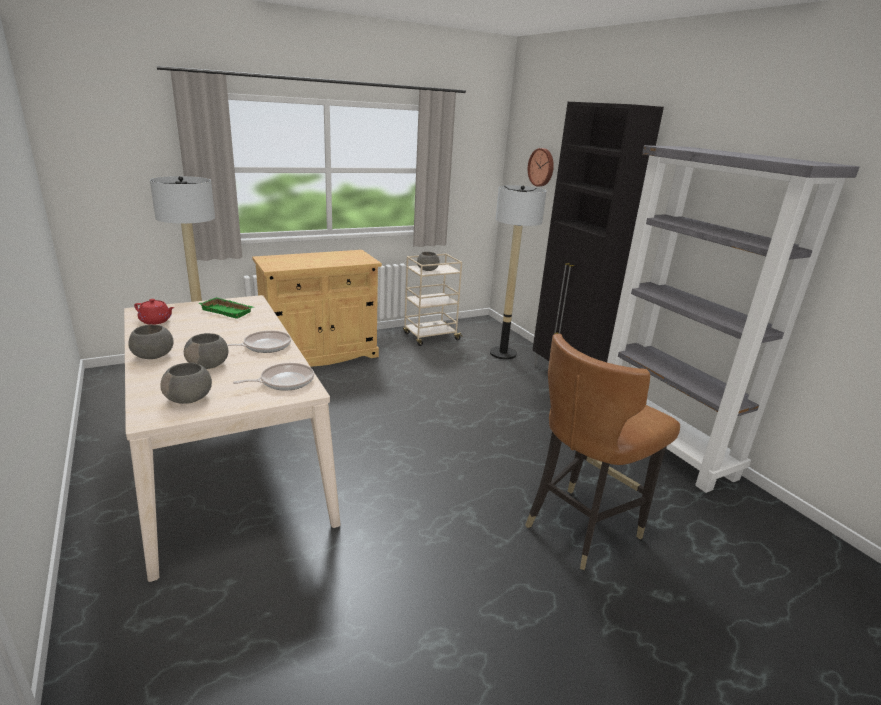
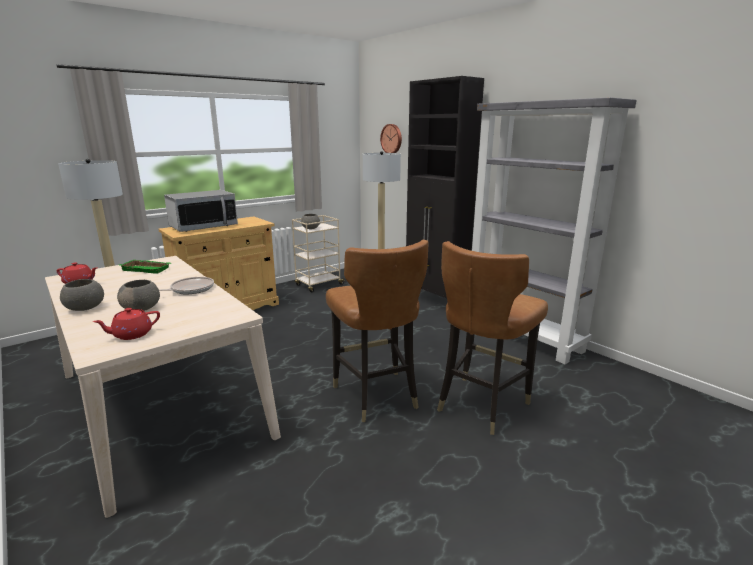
camera: 10 degrees left, 5 degrees down
grey bowl [160,363,212,404] -> red teapot [93,308,160,340]
frying pan [233,363,314,391] -> none
none -> microwave [164,190,238,232]
none -> brown chair [326,240,429,422]

